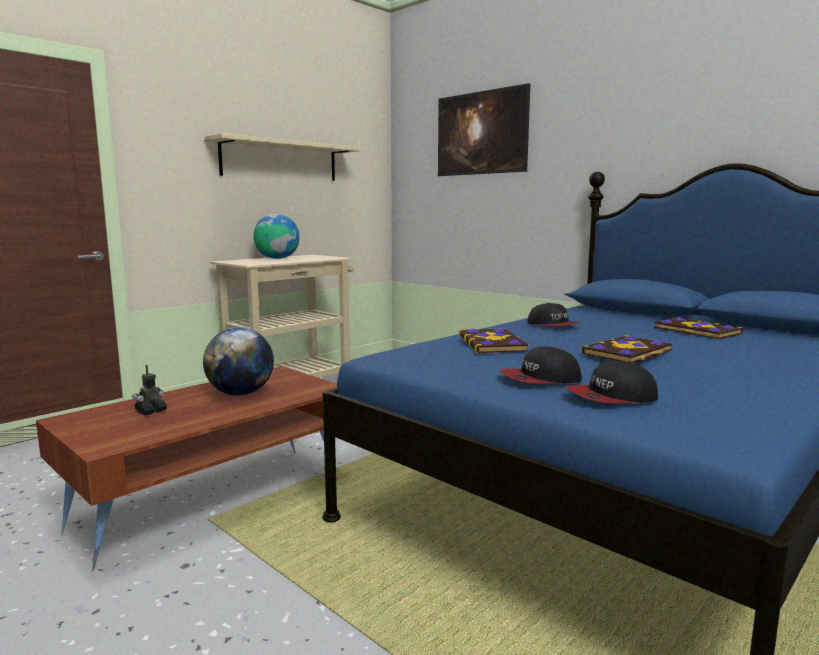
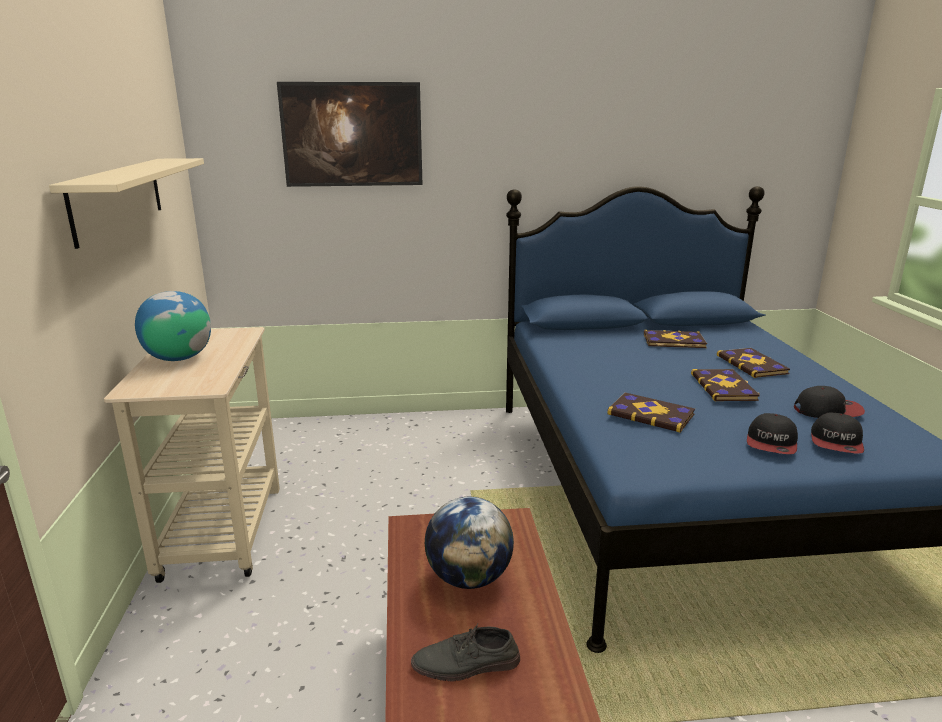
camera: 50 degrees left, 10 degrees up
toy robot [132,365,167,415] -> grey shoe [411,624,520,681]
cap [527,302,581,326] -> cap moved to [794,386,865,418]
none -> book [717,348,790,378]

